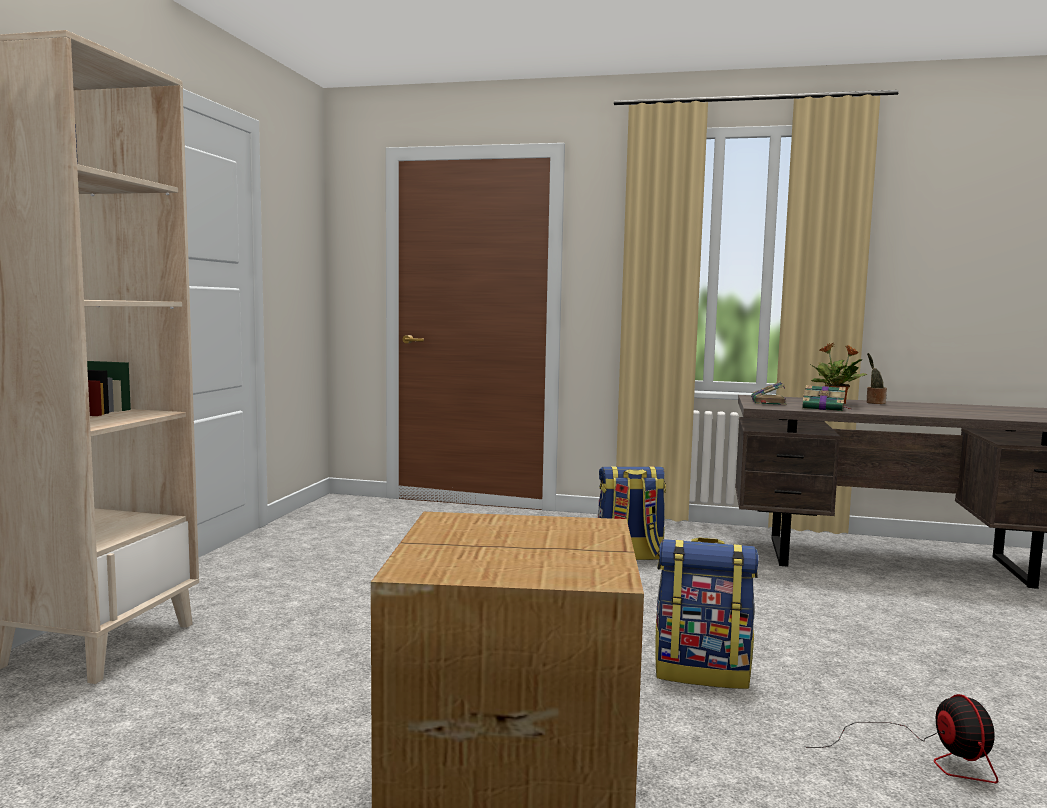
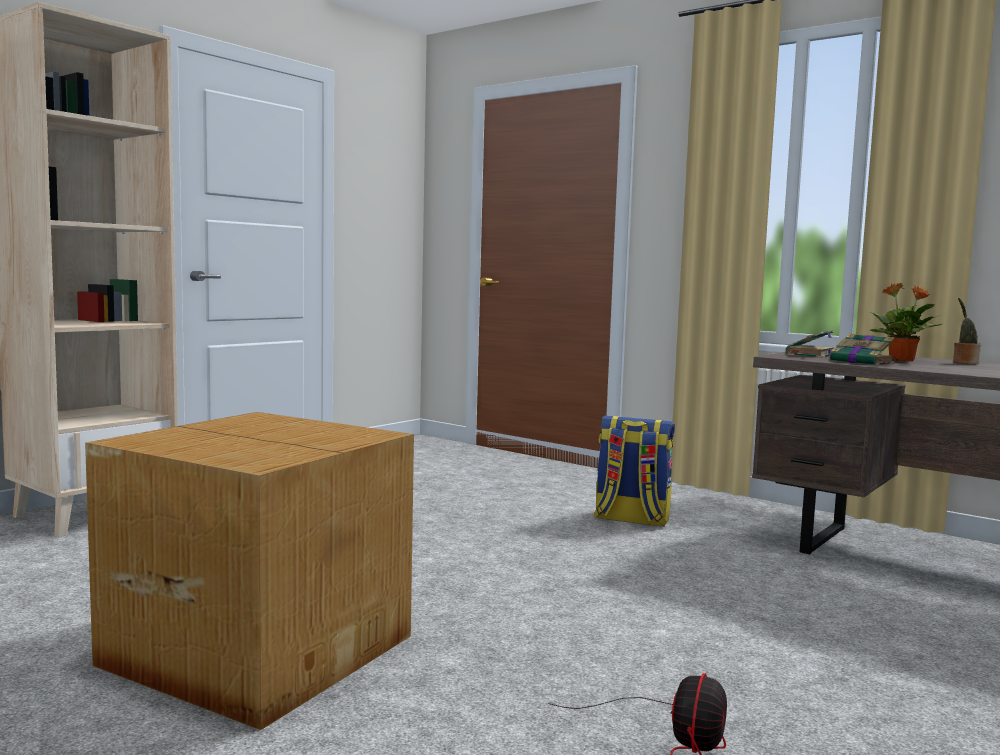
camera: 25 degrees right, 0 degrees up
backpack [655,537,759,689] -> none

